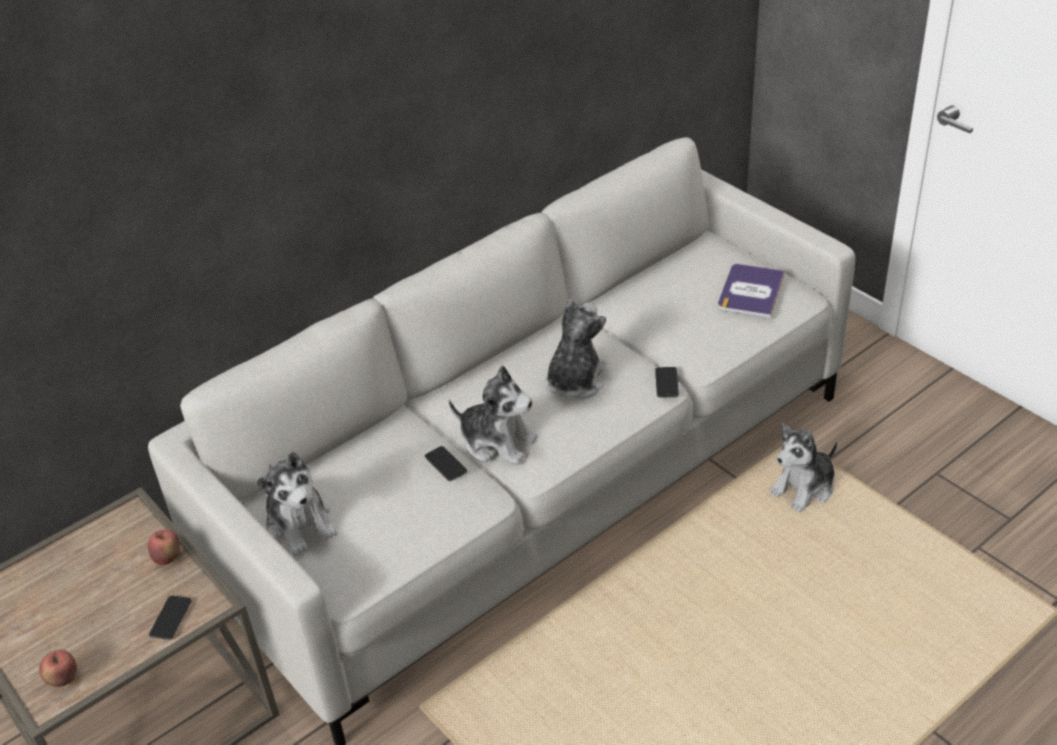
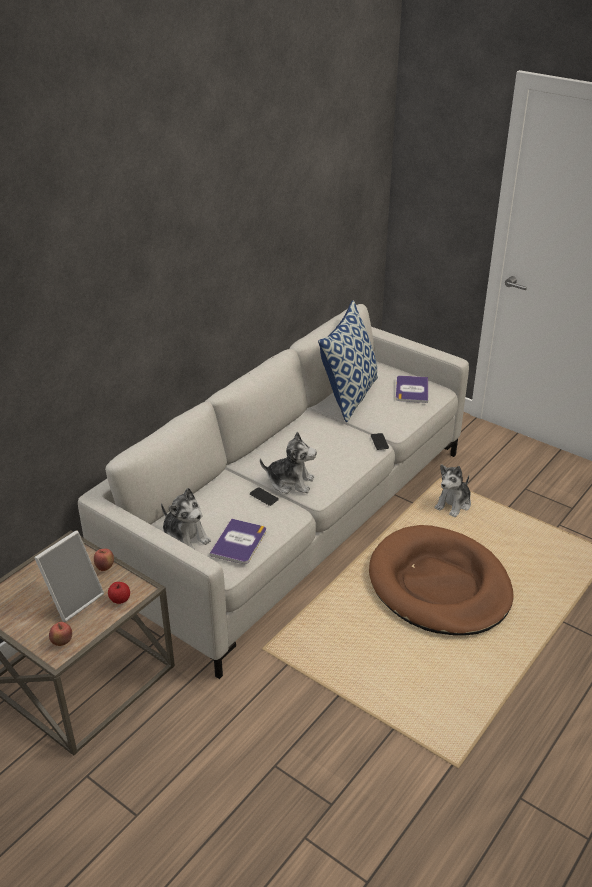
camera: 15 degrees left, 5 degrees down
phone [149,596,192,640] -> apple [108,582,130,604]
plush toy [545,300,606,399] -> none
none -> picture frame [34,530,104,622]
none -> book [209,519,266,564]
none -> pillow [318,300,378,422]
none -> brown dog bed [369,525,514,636]

